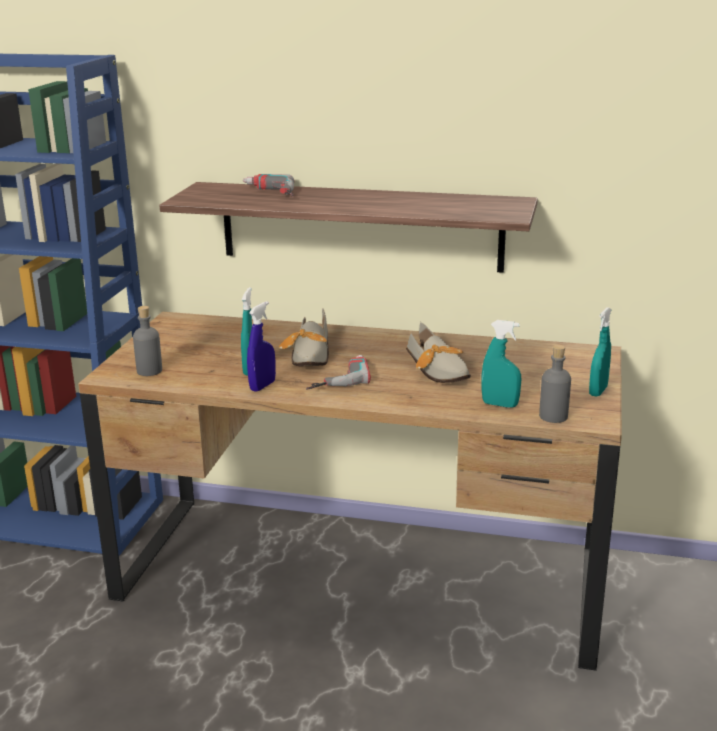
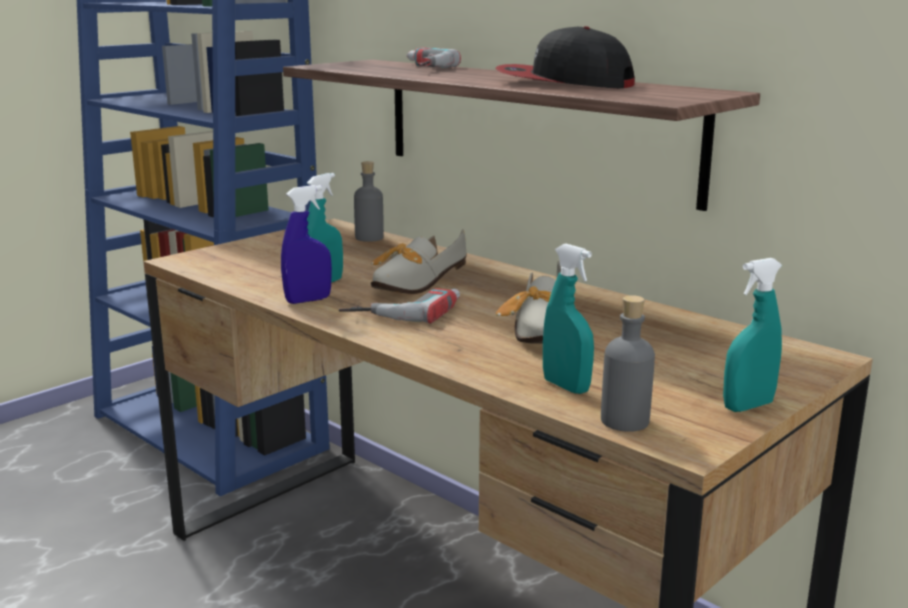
camera: 30 degrees right, 5 degrees down
grey bottle [133,306,162,376] -> grey bottle moved to [354,161,384,242]
none -> cap [495,26,635,89]

